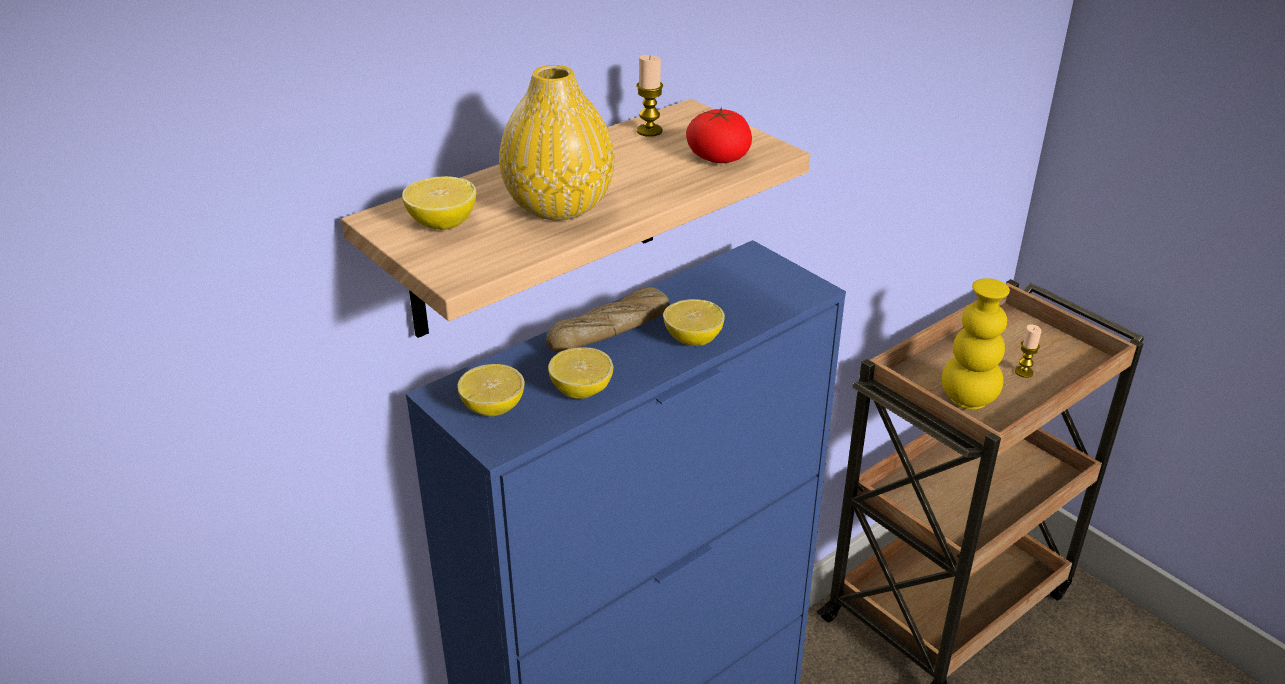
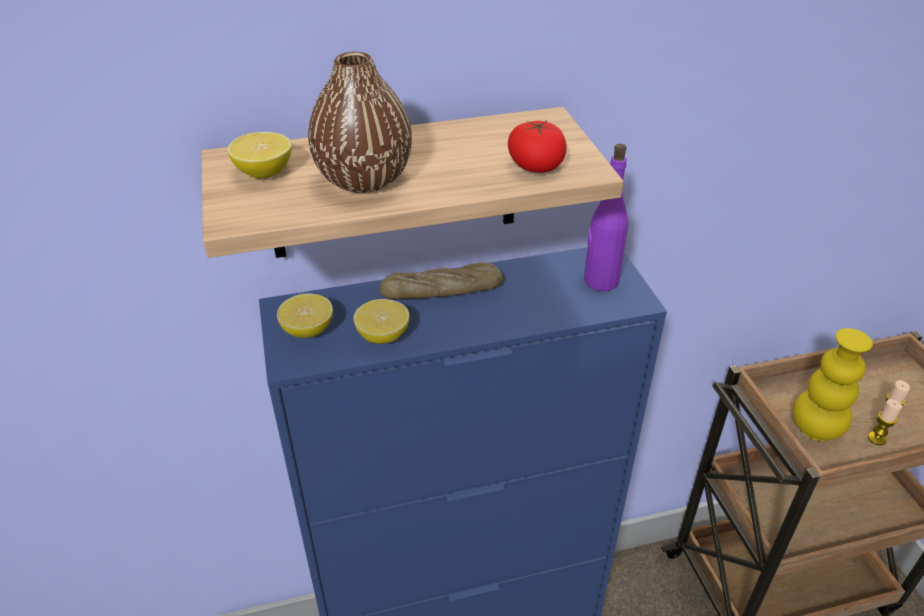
camera: 25 degrees right, 5 degrees up
yellow vase [499,65,615,220] -> brown vase [308,52,412,193]
candle [636,55,663,137] -> candle moved to [868,399,902,445]
lemon [663,299,725,346] -> none
none -> purple bottle [584,144,628,291]

